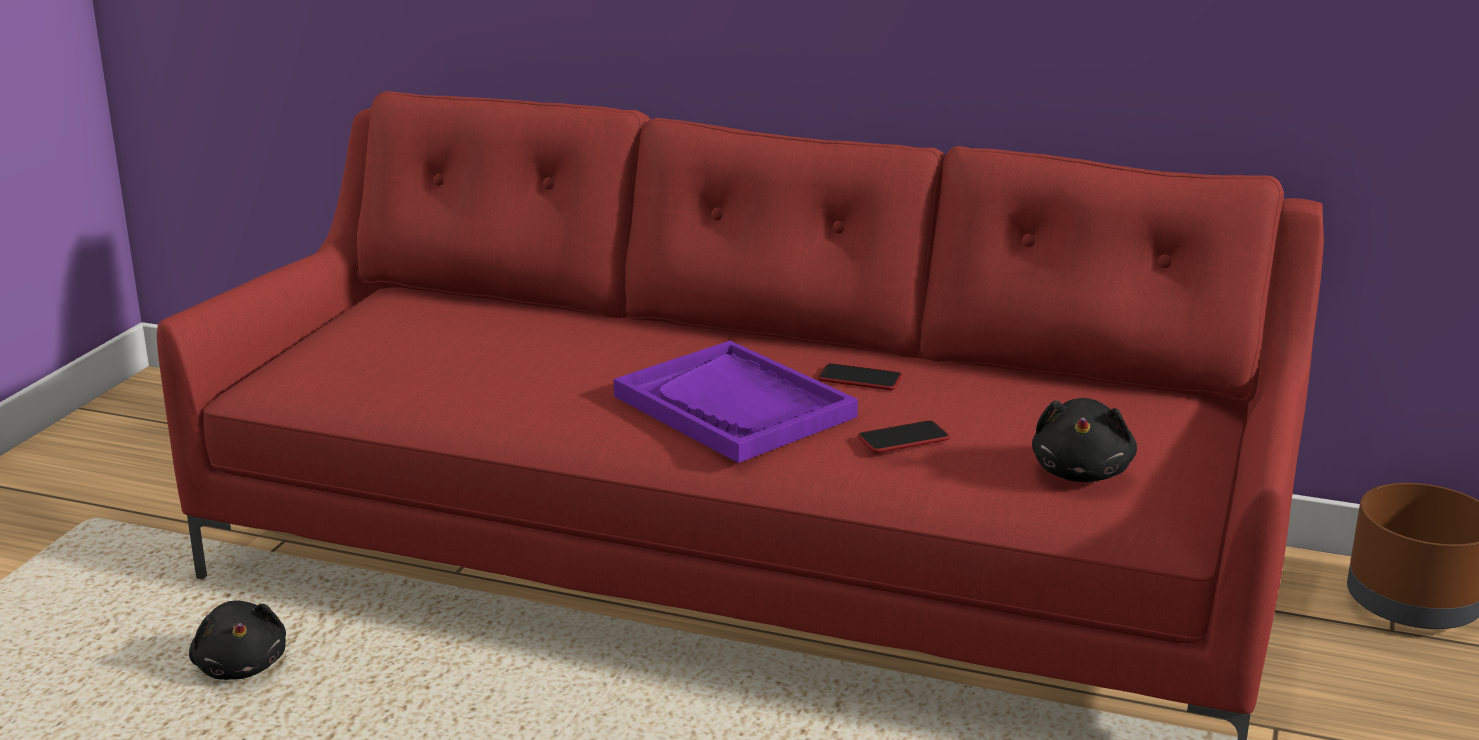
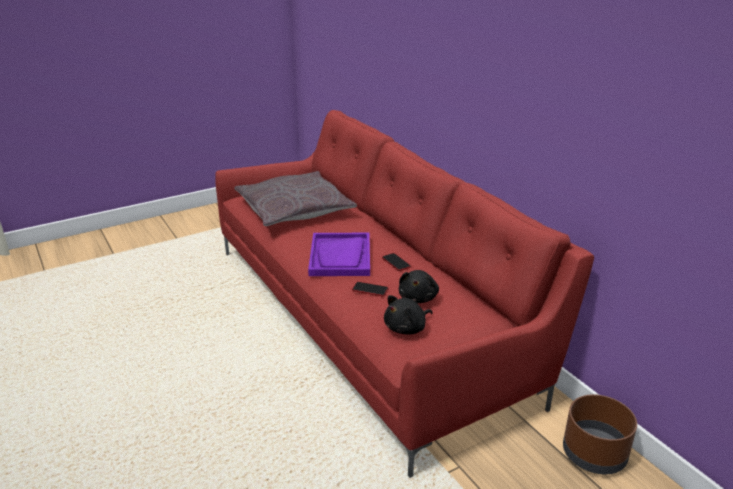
camera: 40 degrees right, 5 degrees up
black plush toy [189,601,286,680] -> black plush toy moved to [399,270,439,303]
none -> grey pillow [234,171,357,226]

